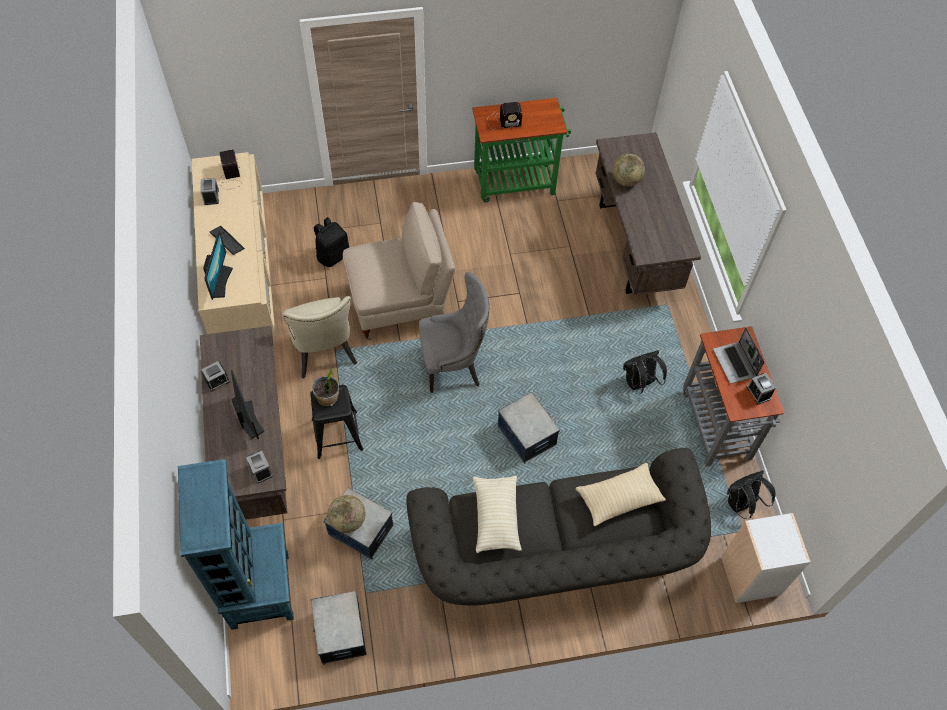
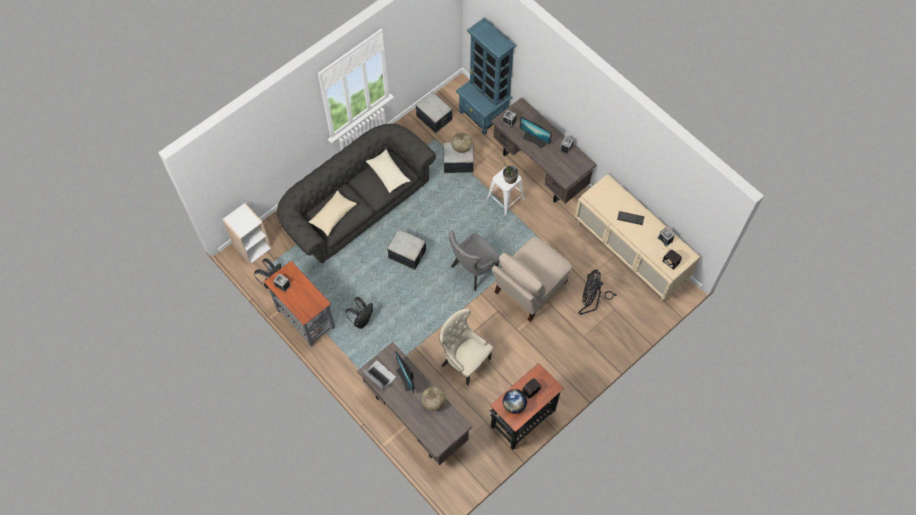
camera: 150 degrees right, 5 degrees up
monitor [203,231,233,300] -> monitor moved to [395,351,415,393]
beige chair [282,296,357,379] -> beige chair moved to [439,308,493,386]
black stool [310,385,363,459] -> white stool [487,167,525,216]
black backpack [314,217,349,267] -> black fan [578,270,617,315]
green cart [472,98,571,202] -> black cart [490,363,564,450]
laptop [713,328,764,384] -> laptop moved to [362,360,396,391]
none -> globe [503,389,527,414]

